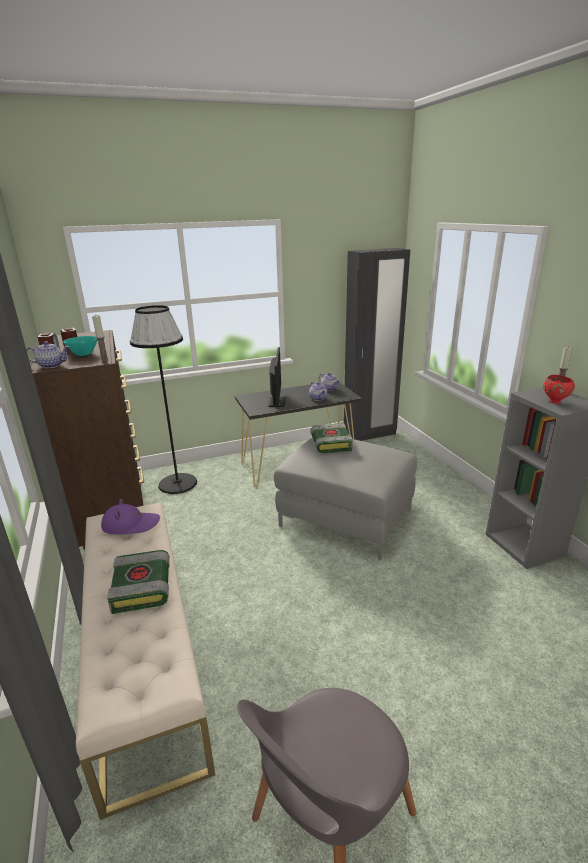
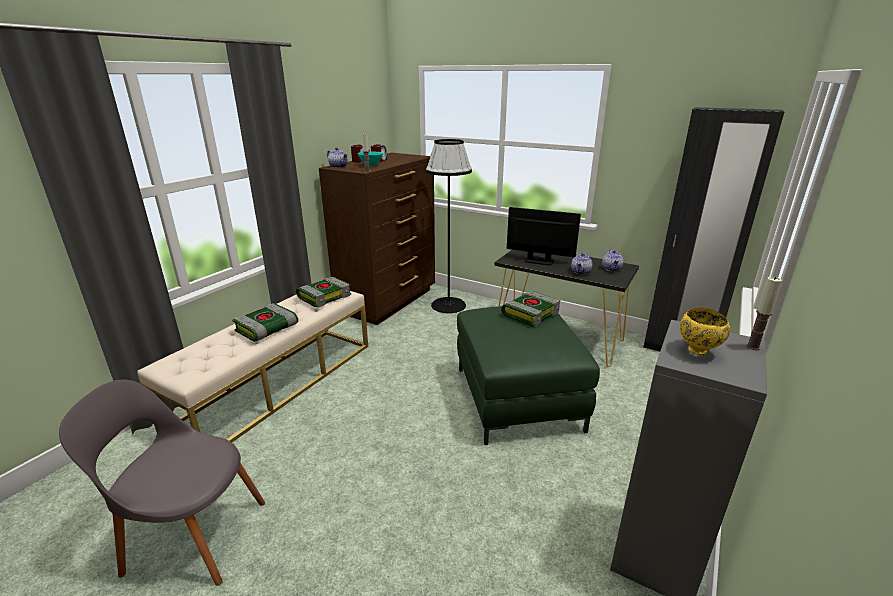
camera: 50 degrees right, 0 degrees up
purple hat [101,499,160,534] -> book [296,277,351,308]
monitor [268,347,286,407] -> monitor turned 120 degrees counterclockwise [507,207,581,265]
grey ottoman [274,437,417,560] -> green ottoman [457,306,600,445]
red bowl [543,375,575,404] -> yellow bowl [680,308,730,355]

